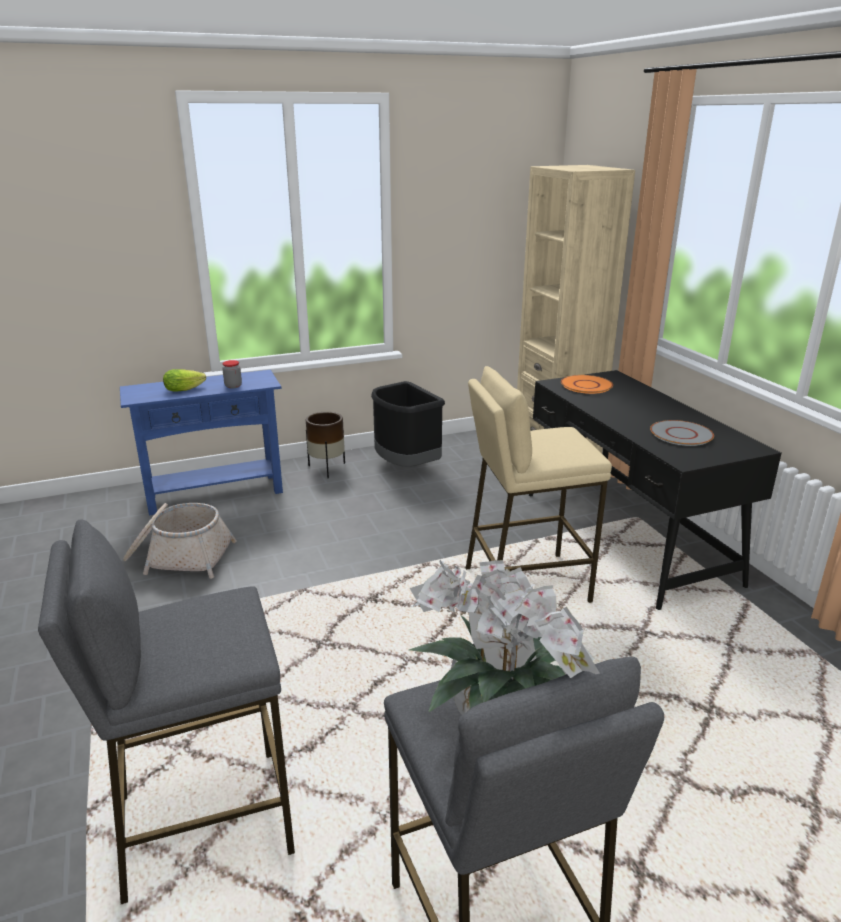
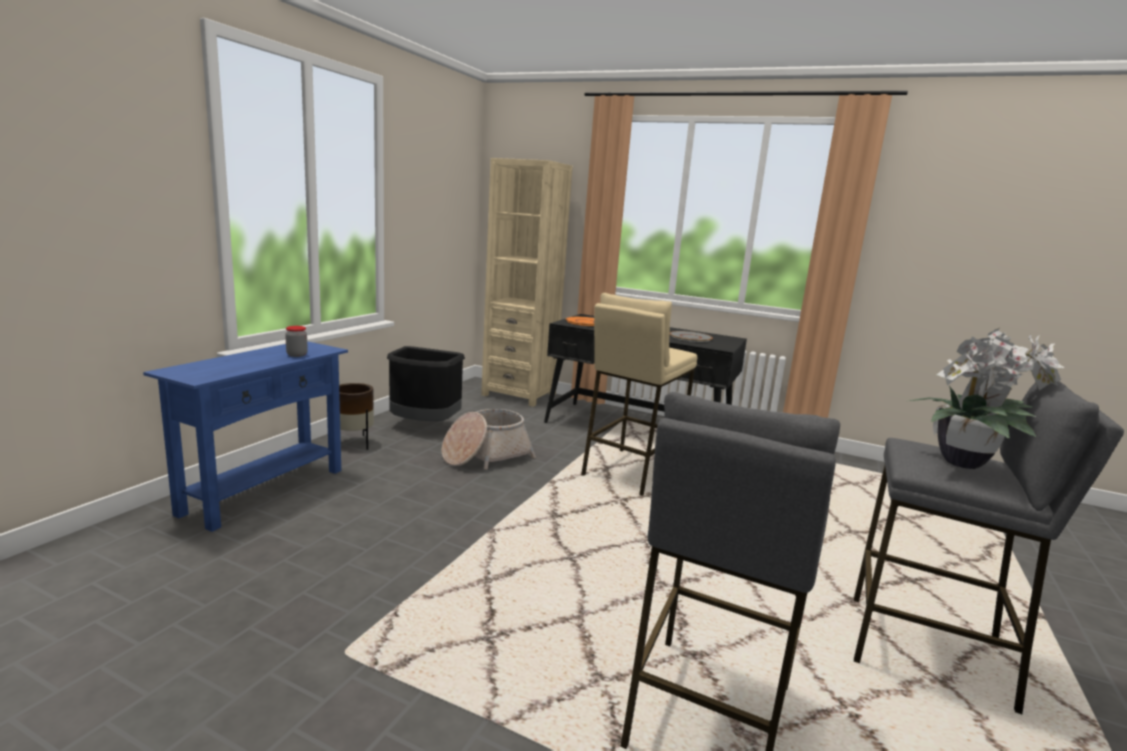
camera: 45 degrees left, 10 degrees down
basket [123,503,237,579] -> basket moved to [442,409,536,469]
lettuce [163,369,206,392] -> none

